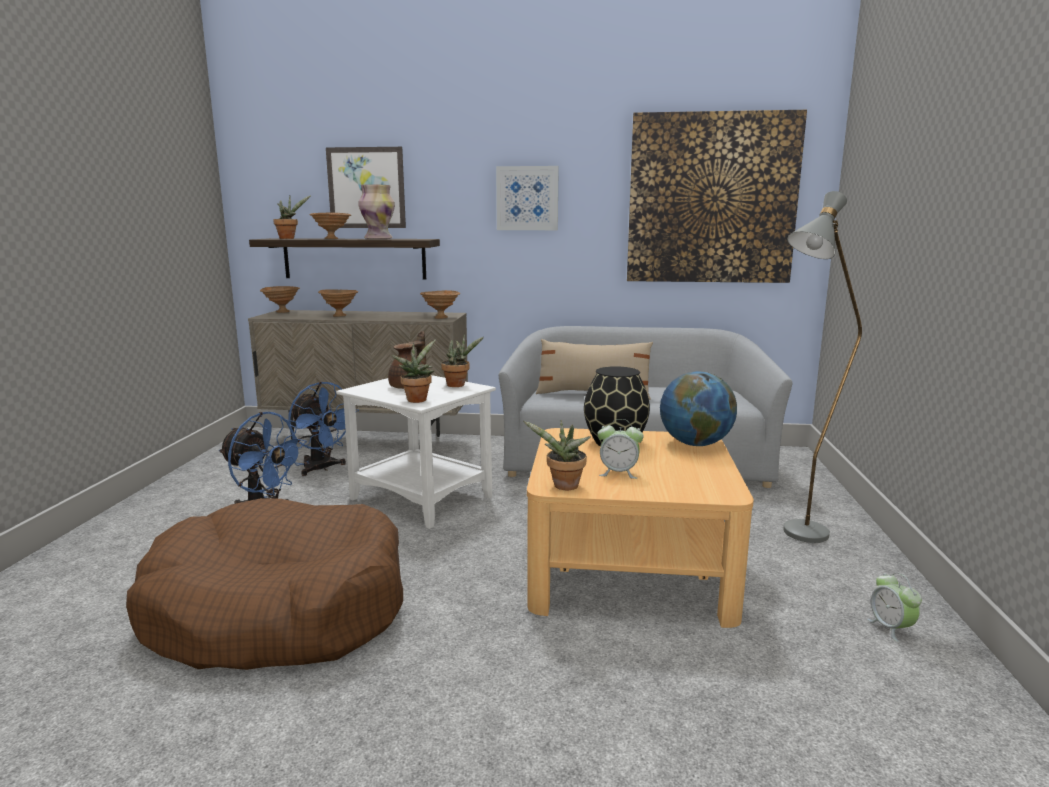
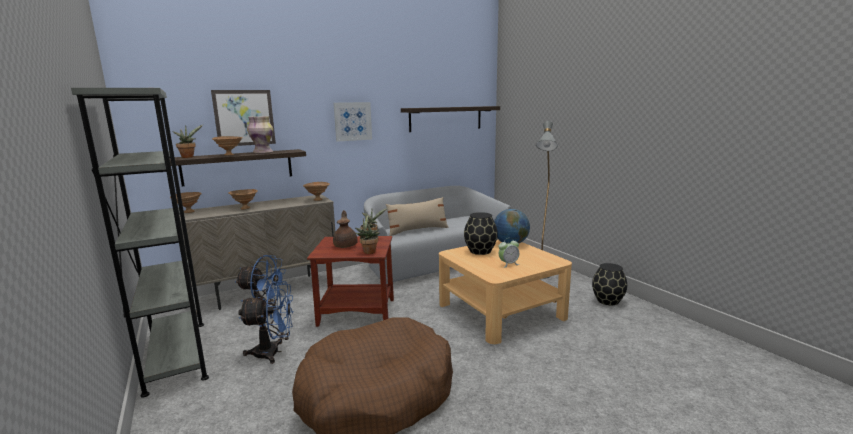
camera: 35 degrees left, 0 degrees up
white side table [336,375,496,529] -> brown side table [307,236,394,327]
potted plant [523,420,591,490] -> none
picture [627,110,807,283] -> shelf [401,106,500,132]
alarm clock [867,573,922,642] -> black vase [592,263,627,305]
none -> grey bookcase [71,88,209,398]

